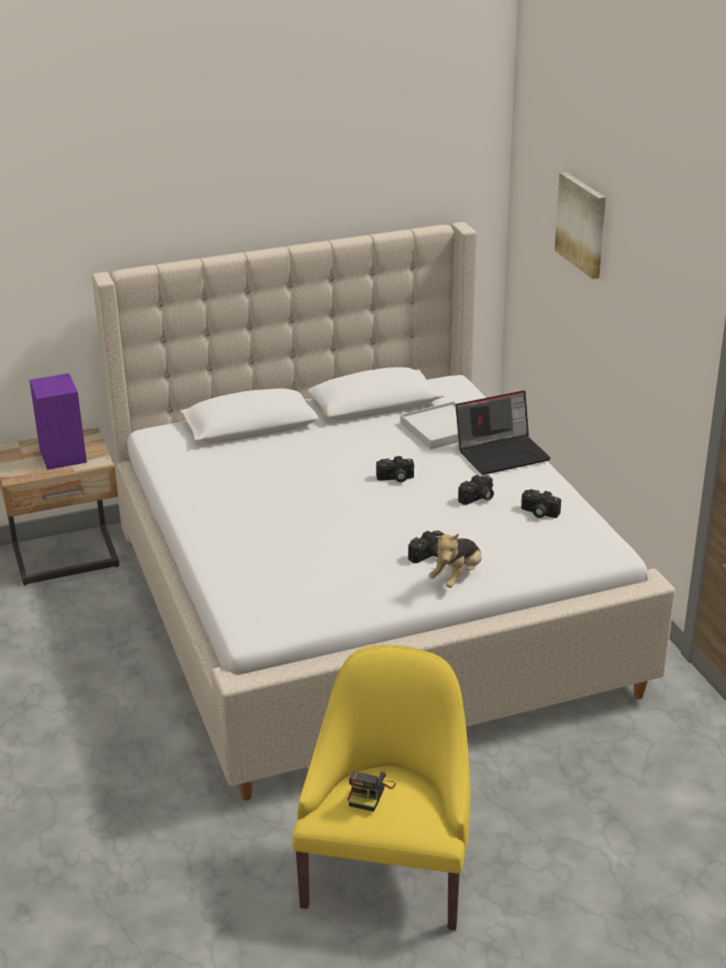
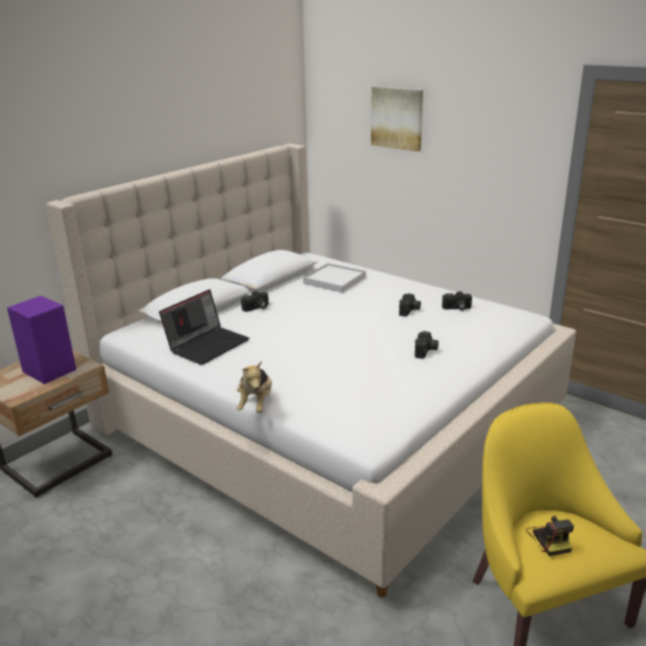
camera: 30 degrees left, 5 degrees down
camera [376,456,414,482] -> camera moved to [241,291,269,312]
plush toy [428,533,482,588] -> plush toy moved to [236,362,272,413]
laptop [455,390,551,475] -> laptop moved to [159,289,249,365]

